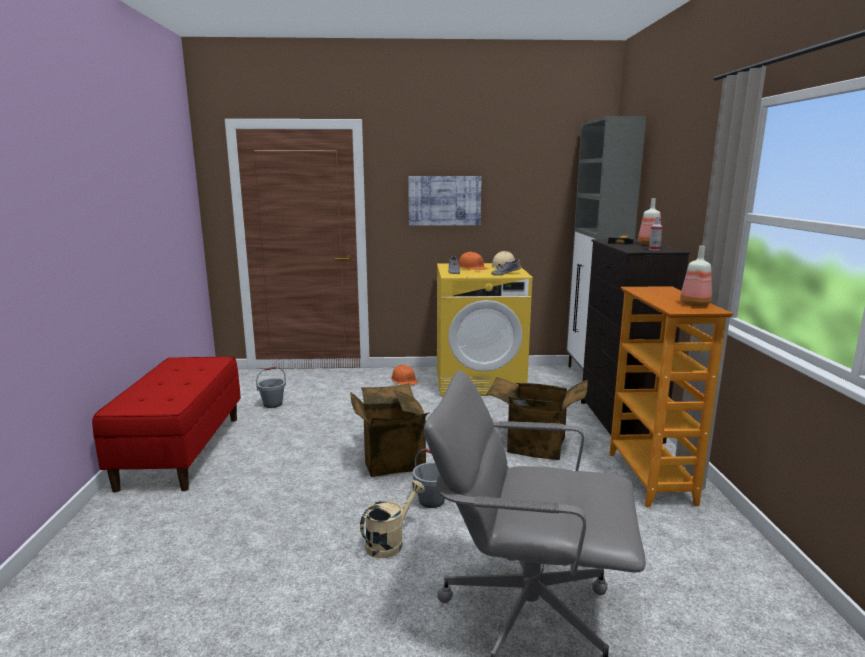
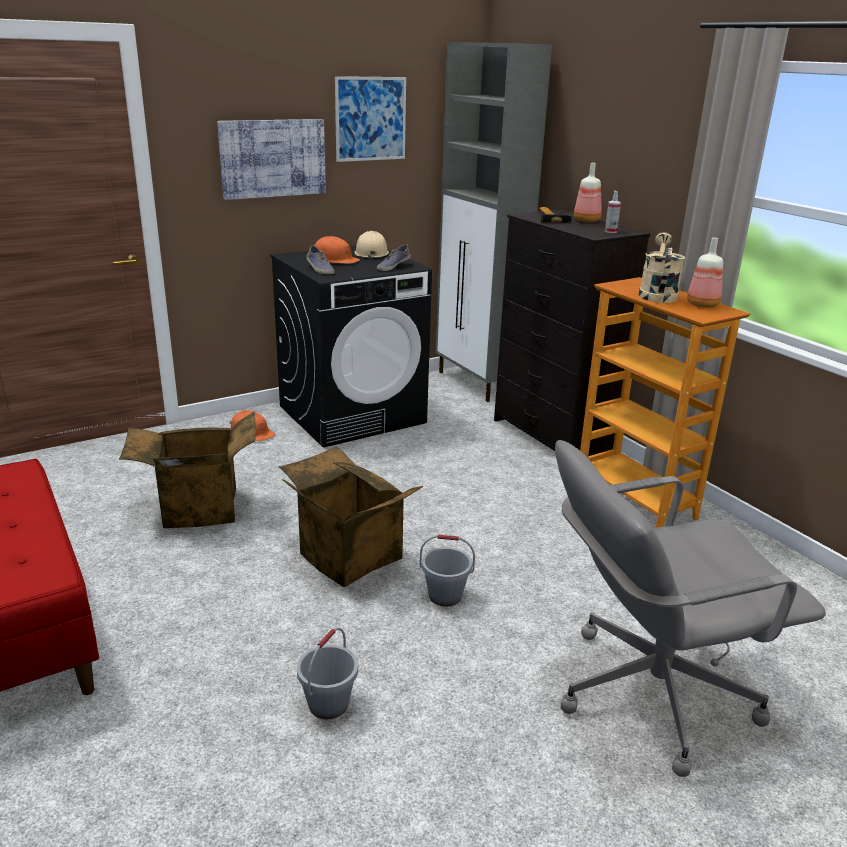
camera: 30 degrees left, 10 degrees up
grey bucket [256,366,286,408] -> grey bucket moved to [297,628,358,719]
beige watering can [360,480,425,558] -> beige watering can moved to [639,232,685,303]
yellow washing machine [437,263,532,397] -> black washing machine [270,246,432,448]
cardboard box [486,377,588,460] -> cardboard box moved to [119,411,256,528]
none -> picture [335,76,406,162]

